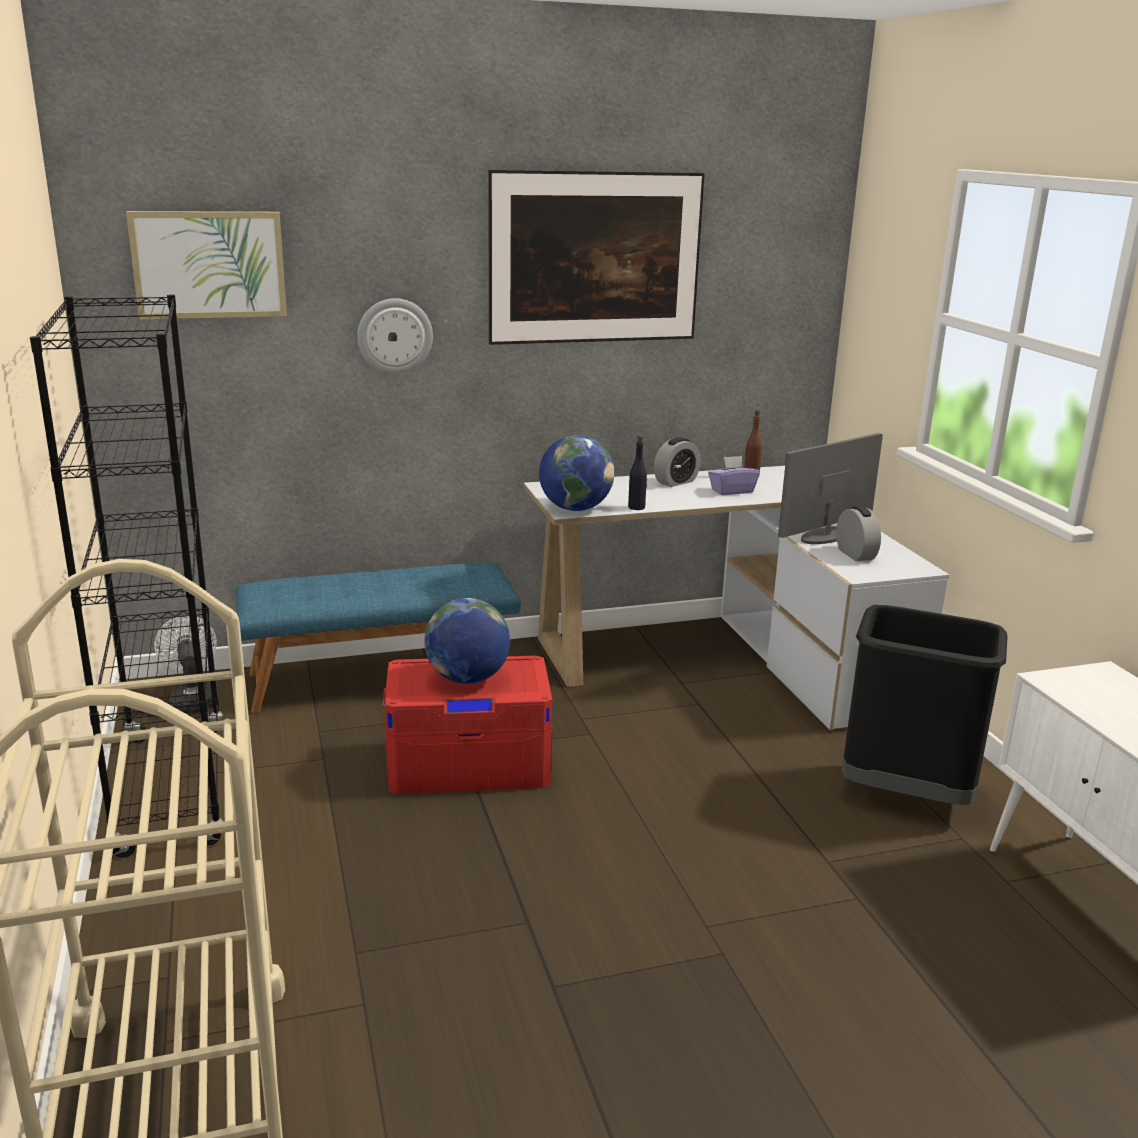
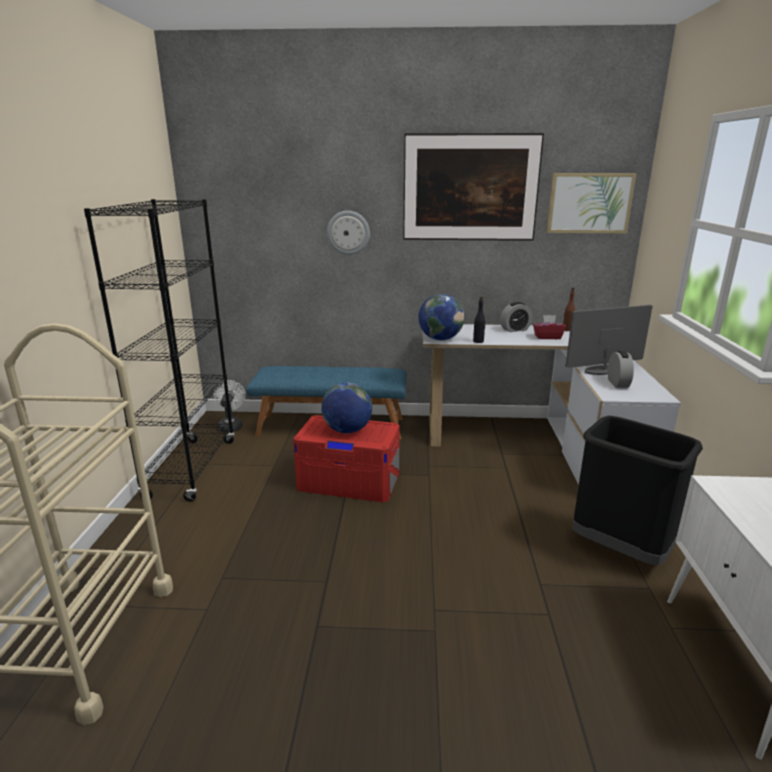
camera: 20 degrees right, 0 degrees up
picture [126,211,287,320] -> picture moved to [546,173,637,233]
purple tissue box [708,456,760,495] -> red tissue box [533,315,566,339]

